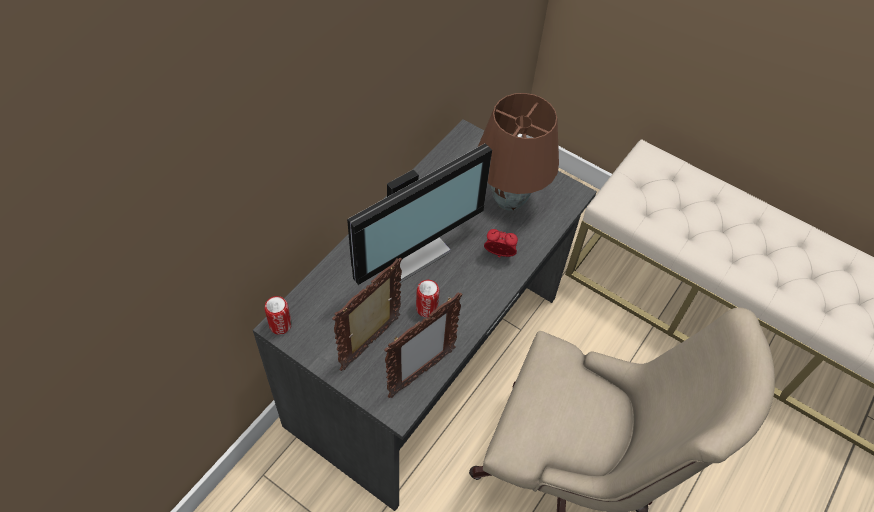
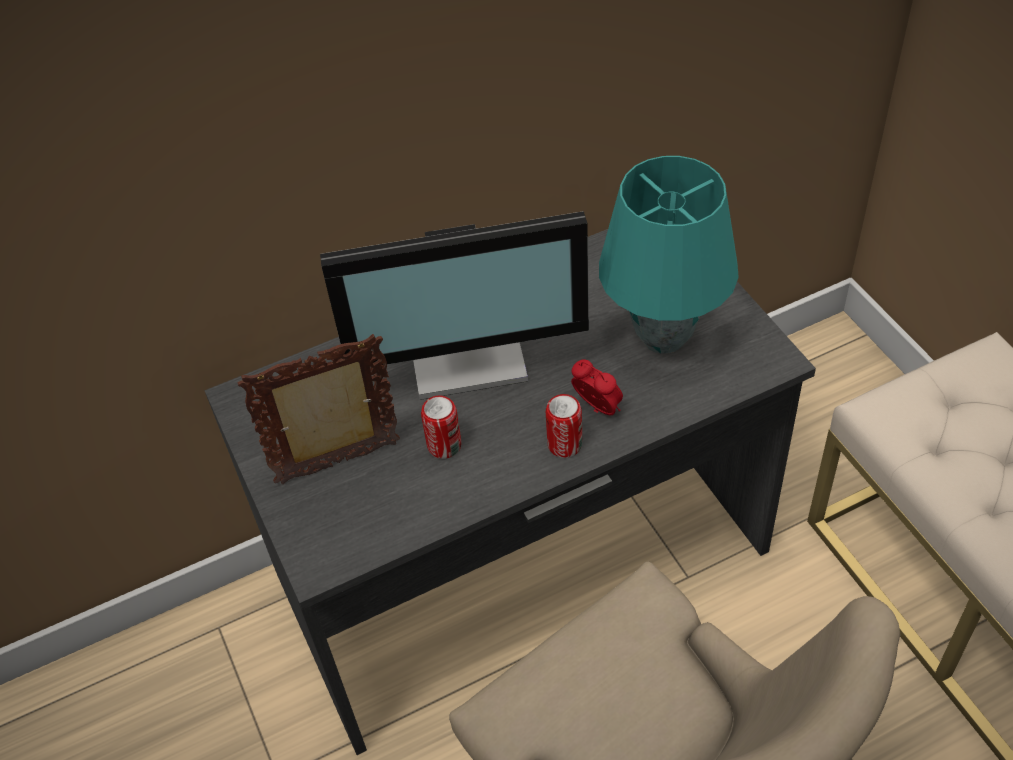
camera: 35 degrees right, 5 degrees down
can [265,296,292,335] -> can moved to [546,394,582,458]
picture frame [384,292,463,398] -> none
brown table lamp [478,93,559,211] -> turquoise table lamp [599,156,739,354]

